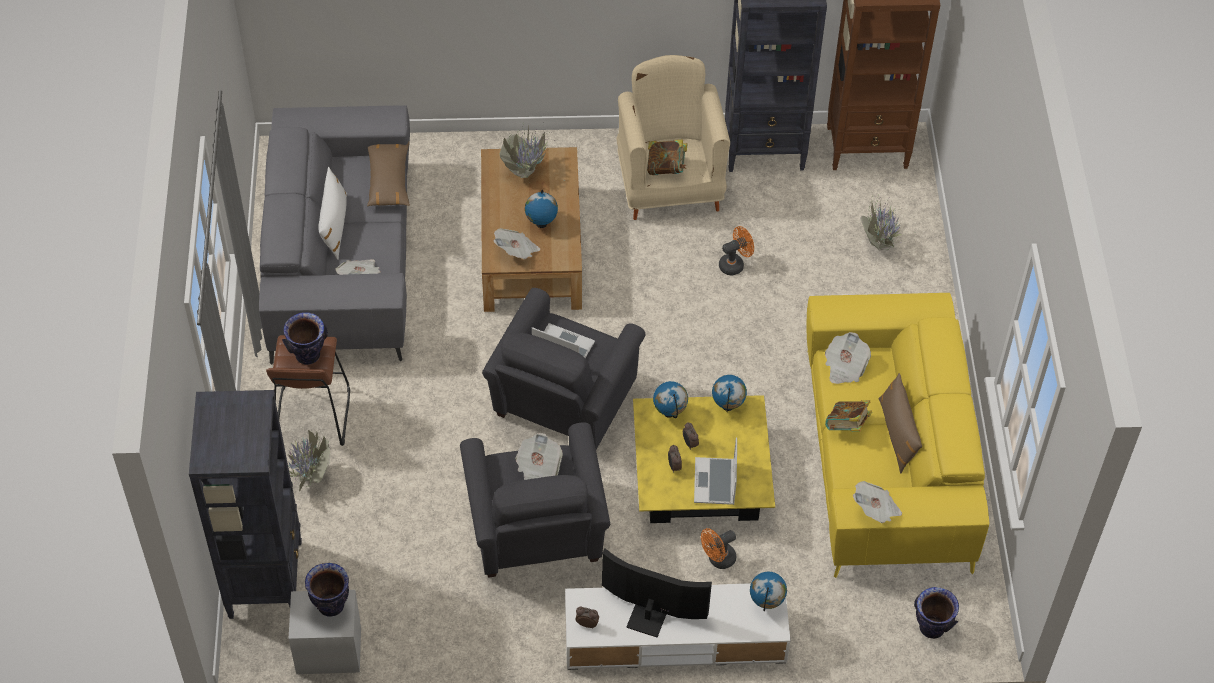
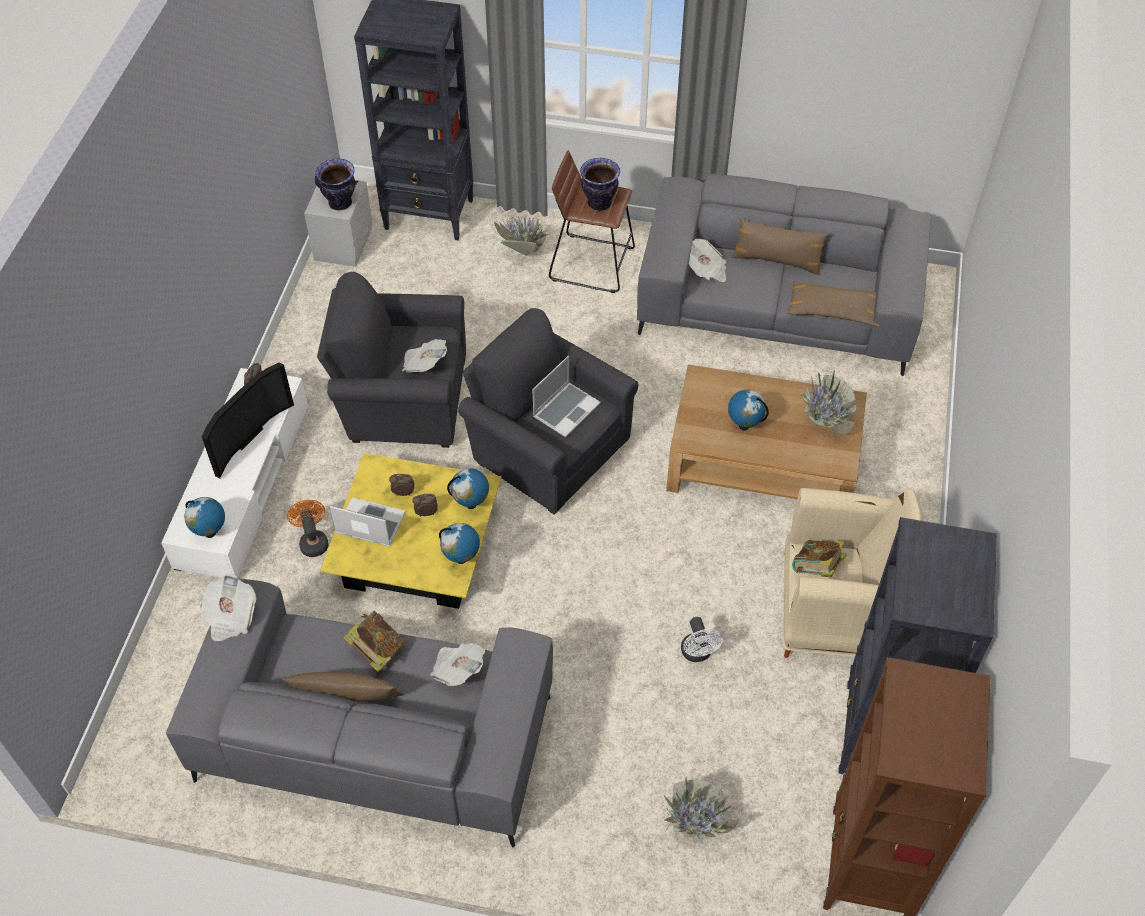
camera: 105 degrees right, 0 degrees up
white pillow [318,167,347,260] -> brown pillow [732,218,828,275]
newspaper [493,228,540,259] -> none
orange fan [719,226,754,275] -> white fan [681,617,723,662]
yellow sofa [807,293,989,578] -> grey sofa [166,579,553,847]
vase [914,587,959,639] -> none

